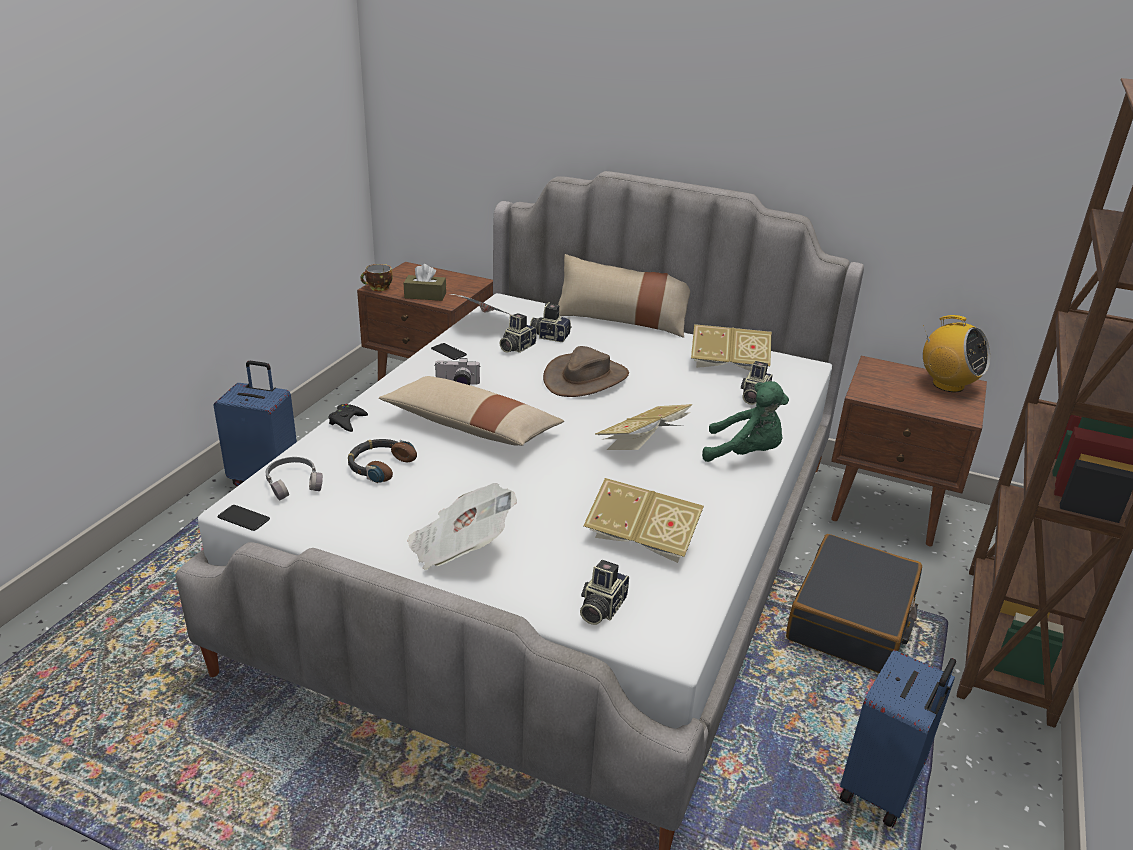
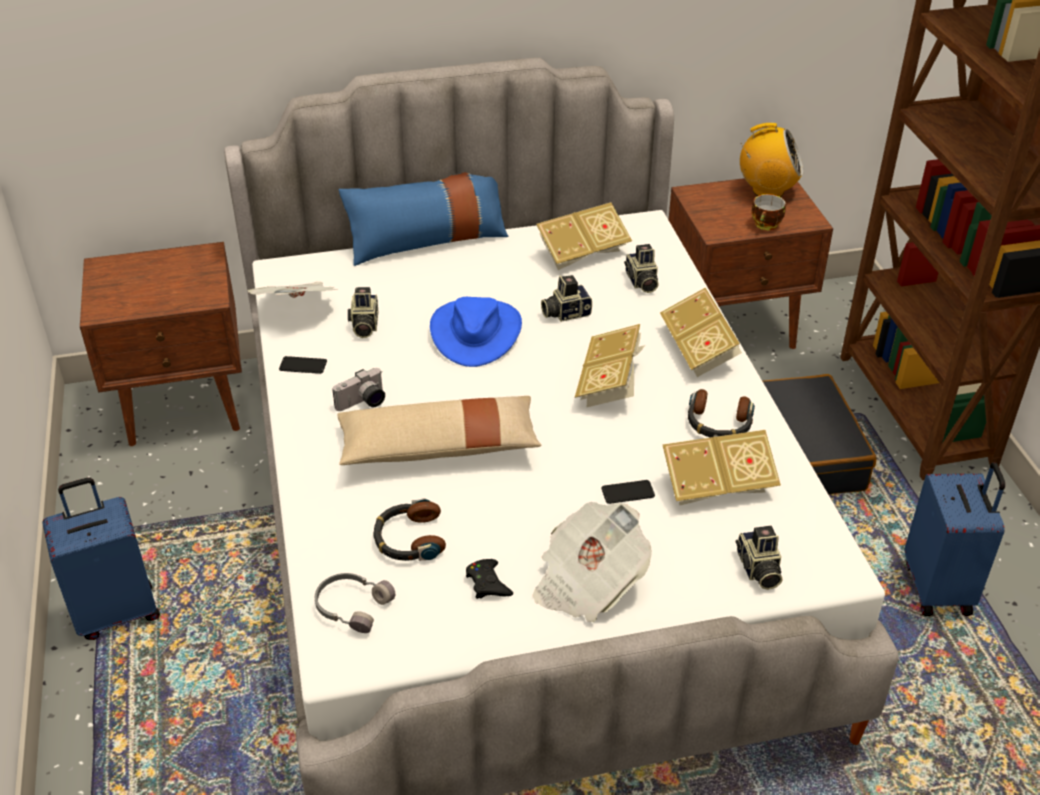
camera: 35 degrees left, 10 degrees up
phone [218,505,270,531] -> phone moved to [602,480,655,504]
black game controller [329,404,368,432] -> black game controller moved to [466,559,513,599]
cup [360,264,393,291] -> cup moved to [752,194,786,230]
brown tissue box [404,264,446,301] -> none
camera [530,302,572,342] -> camera moved to [541,275,592,322]
brown hat [543,346,629,397] -> blue hat [430,297,522,367]
beige pillow [558,254,690,337] -> blue pillow [339,172,508,266]
green plush toy [702,381,789,462] -> book [660,287,742,377]
none -> headphones [688,389,755,438]

